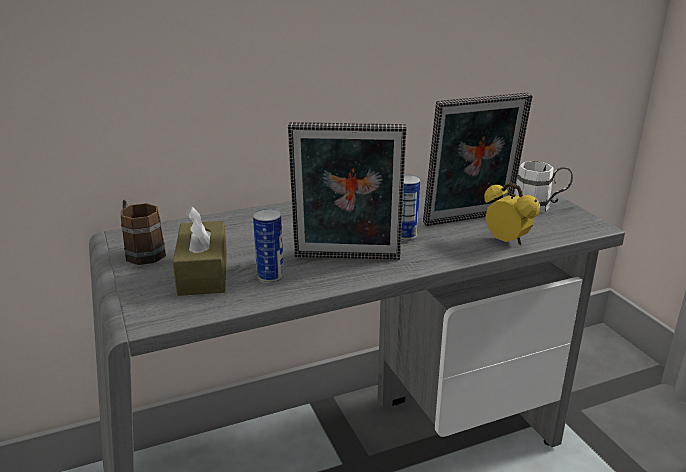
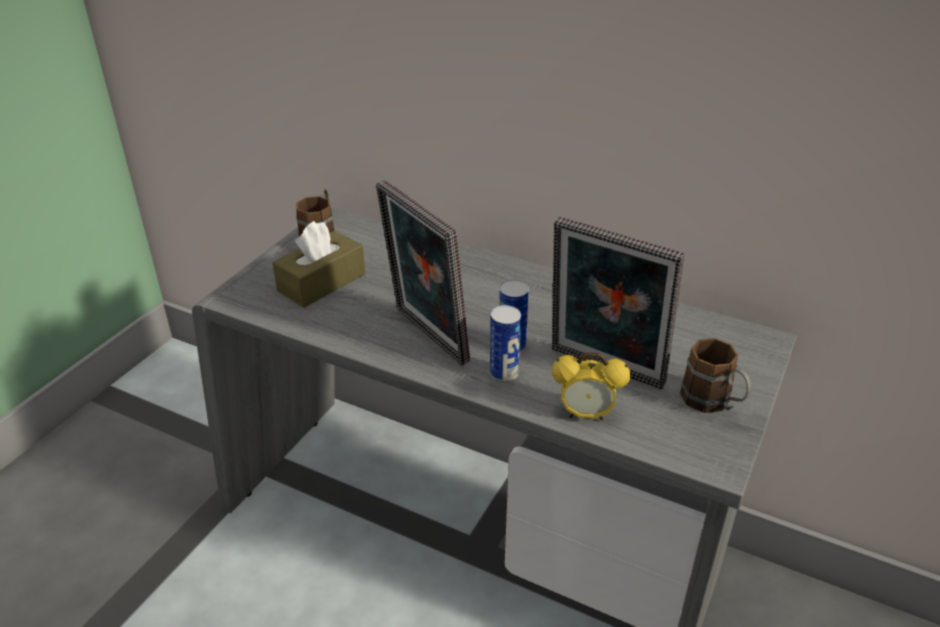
camera: 50 degrees right, 10 degrees up
can [253,209,284,284] -> can moved to [490,305,521,383]
alarm clock [484,182,540,245] -> alarm clock turned 90 degrees clockwise [552,352,630,421]
white mug [515,161,573,213] -> brown mug [680,338,751,413]

